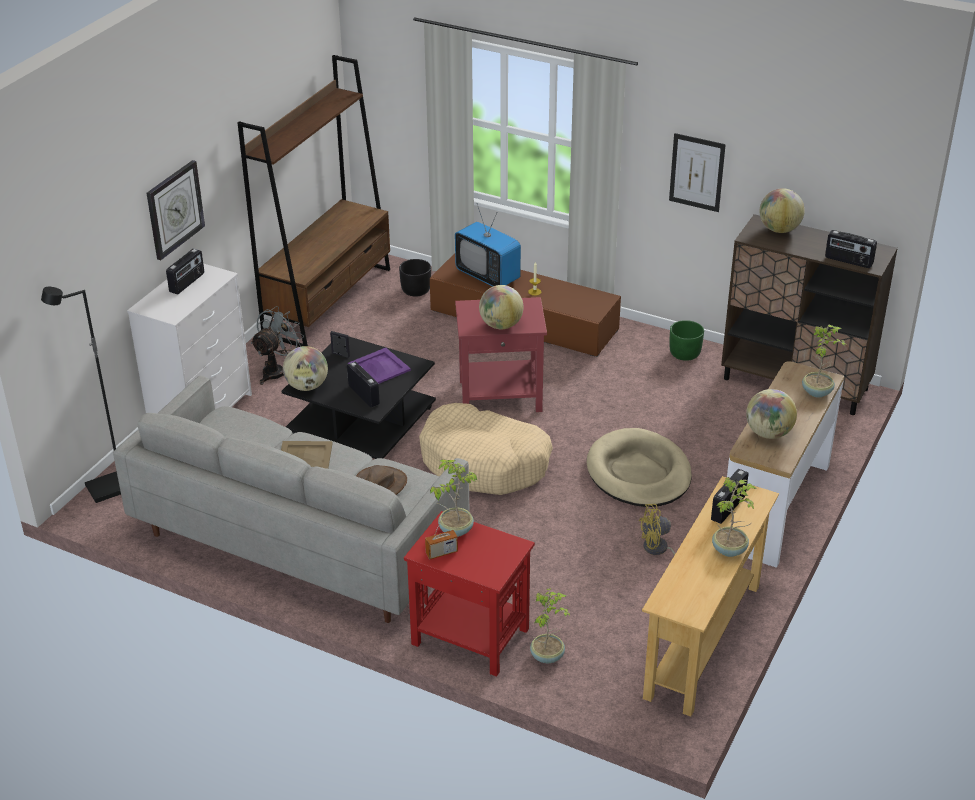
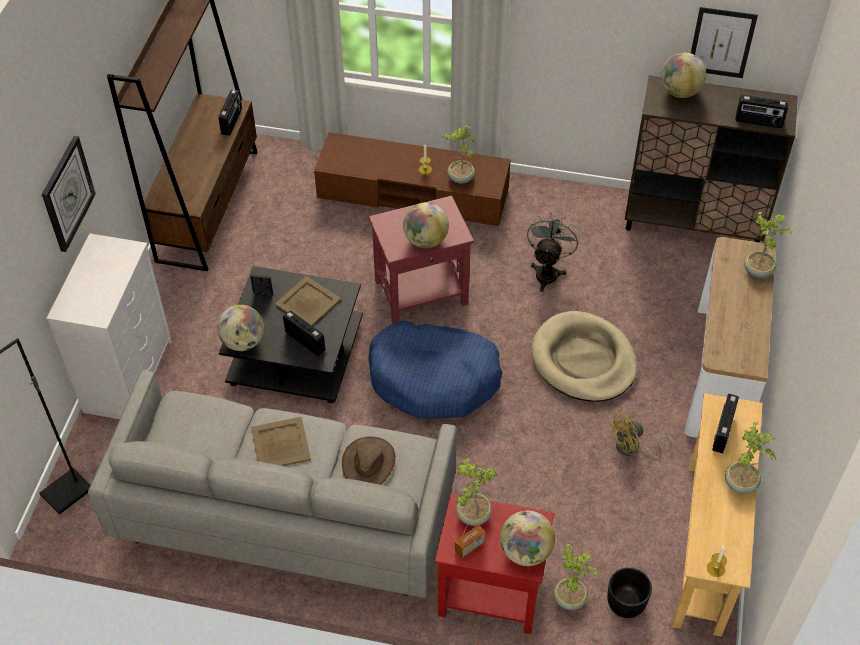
camera: 15 degrees left, 15 degrees up
radio [166,248,204,294] -> radio moved to [218,89,242,136]
grey fan [250,306,304,385] -> grey fan moved to [527,213,580,292]
purple tray [348,348,411,384] -> beige tray [275,276,341,326]
black planter [399,259,431,297] -> black planter moved to [607,567,652,618]
beige dog bed [419,403,553,495] -> blue dog bed [369,320,503,419]
television [455,204,521,287] -> none
picture [669,133,726,212] -> picture moved to [691,7,758,78]
green planter [669,320,704,361] -> none
globe [746,389,797,439] -> globe moved to [500,510,555,566]
none -> potted plant [443,125,475,184]
none -> candle [707,545,727,577]

